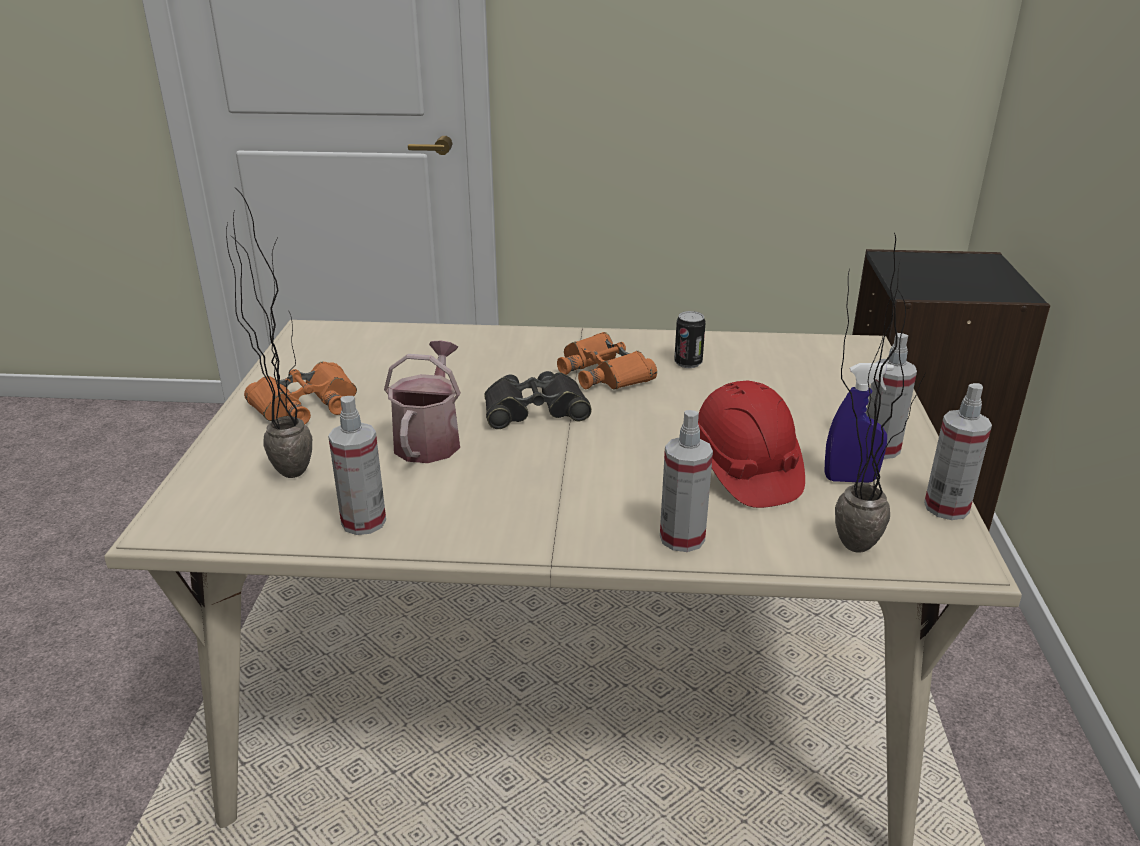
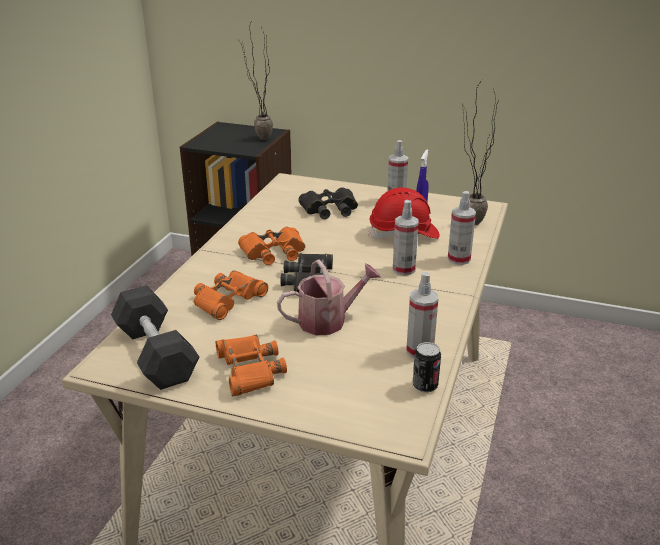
camera: 75 degrees left, 0 degrees up
potted plant [226,194,312,478] -> potted plant moved to [239,20,273,140]
watering can [384,340,461,463] -> watering can turned 135 degrees clockwise [277,259,381,335]
can [674,311,705,368] -> can moved to [413,342,441,393]
spray bottle [924,383,992,520] -> spray bottle moved to [393,200,419,275]
none -> grey dumbbell [111,285,199,390]
none -> orange binoculars [194,270,268,320]
none -> black binoculars [298,187,358,219]

